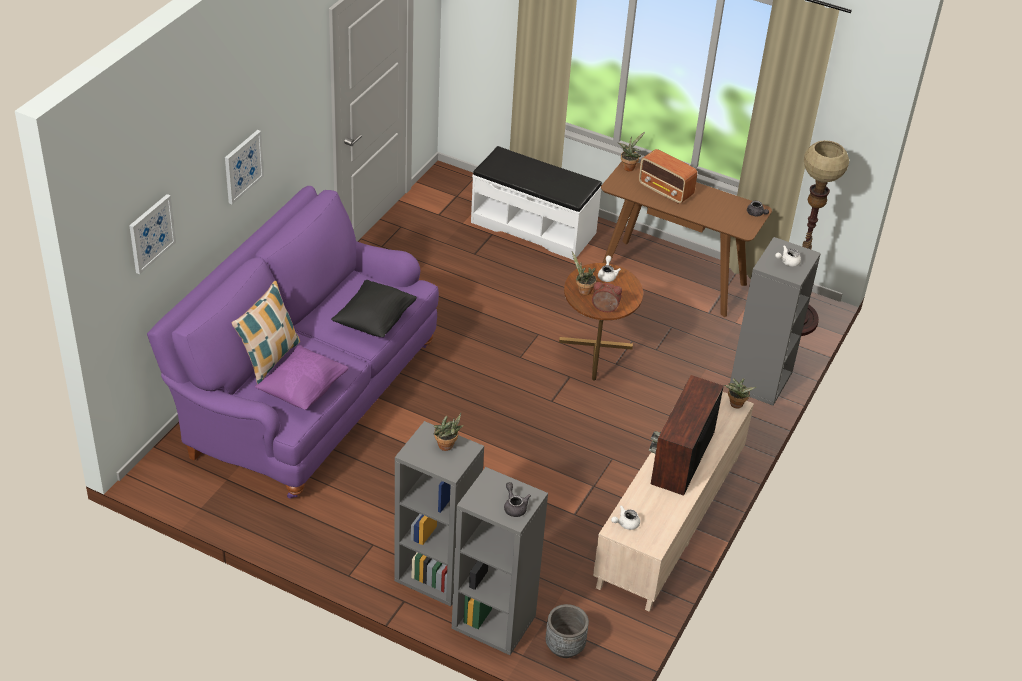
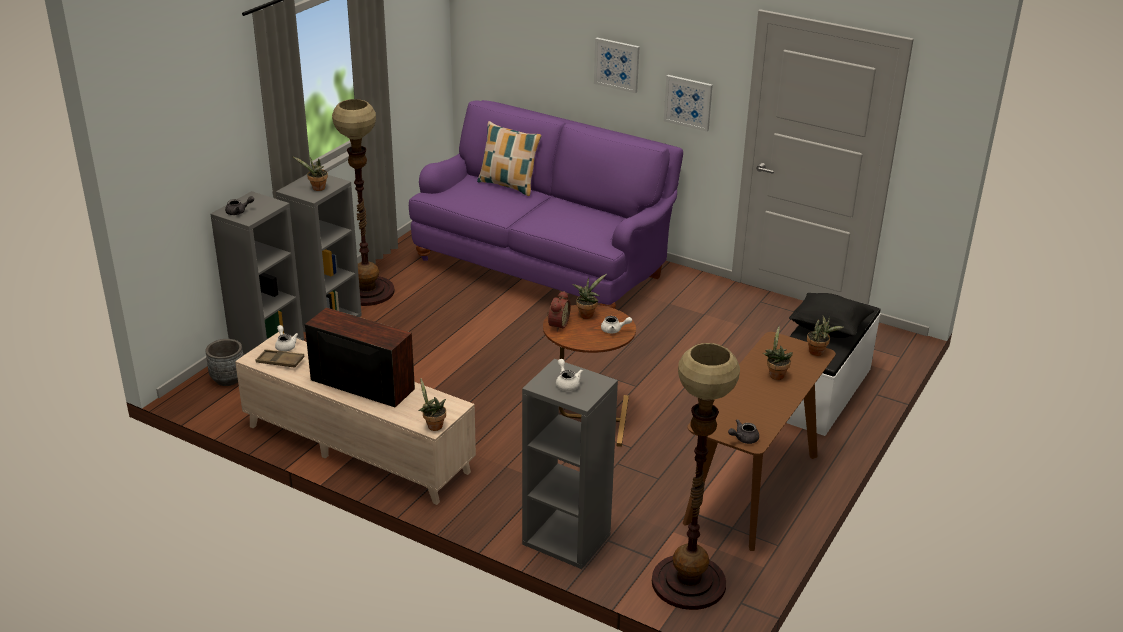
camera: 95 degrees right, 10 degrees down
picture [129,194,176,274] -> picture moved to [664,75,713,132]
purple pillow [255,345,348,410] -> none
black pillow [331,280,417,337] -> black pillow moved to [789,293,874,338]
radio [639,149,697,204] -> potted plant [763,326,793,380]
none -> brown tray [256,349,305,367]
none -> floor lamp [332,99,395,306]

